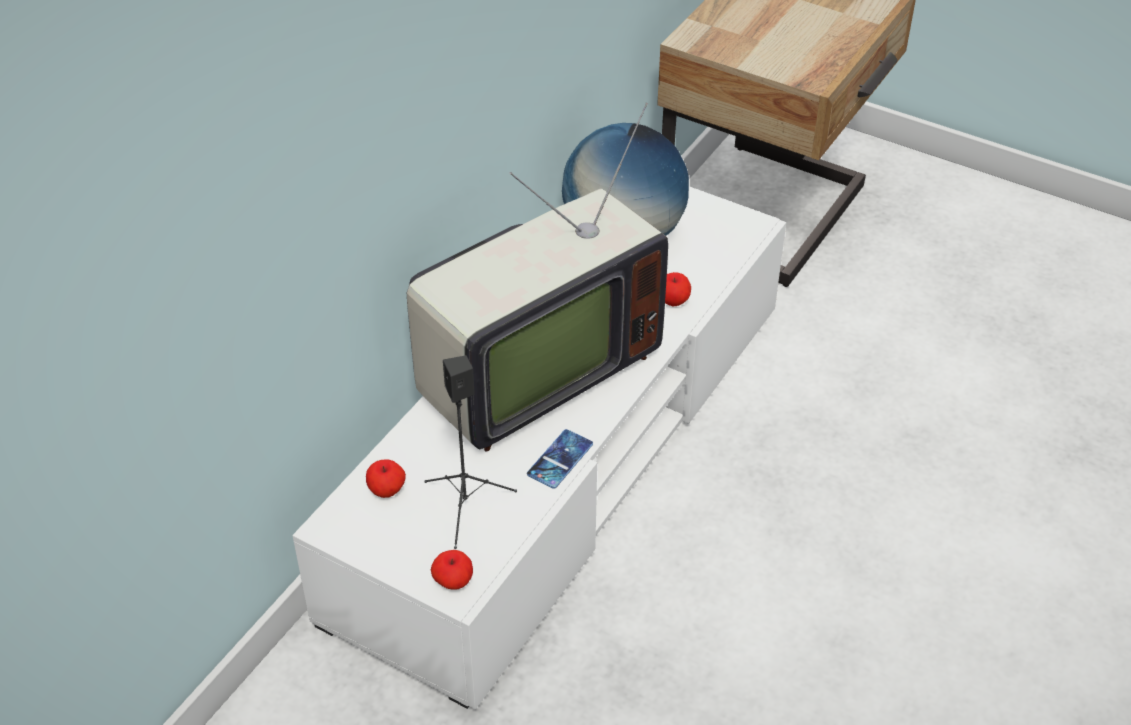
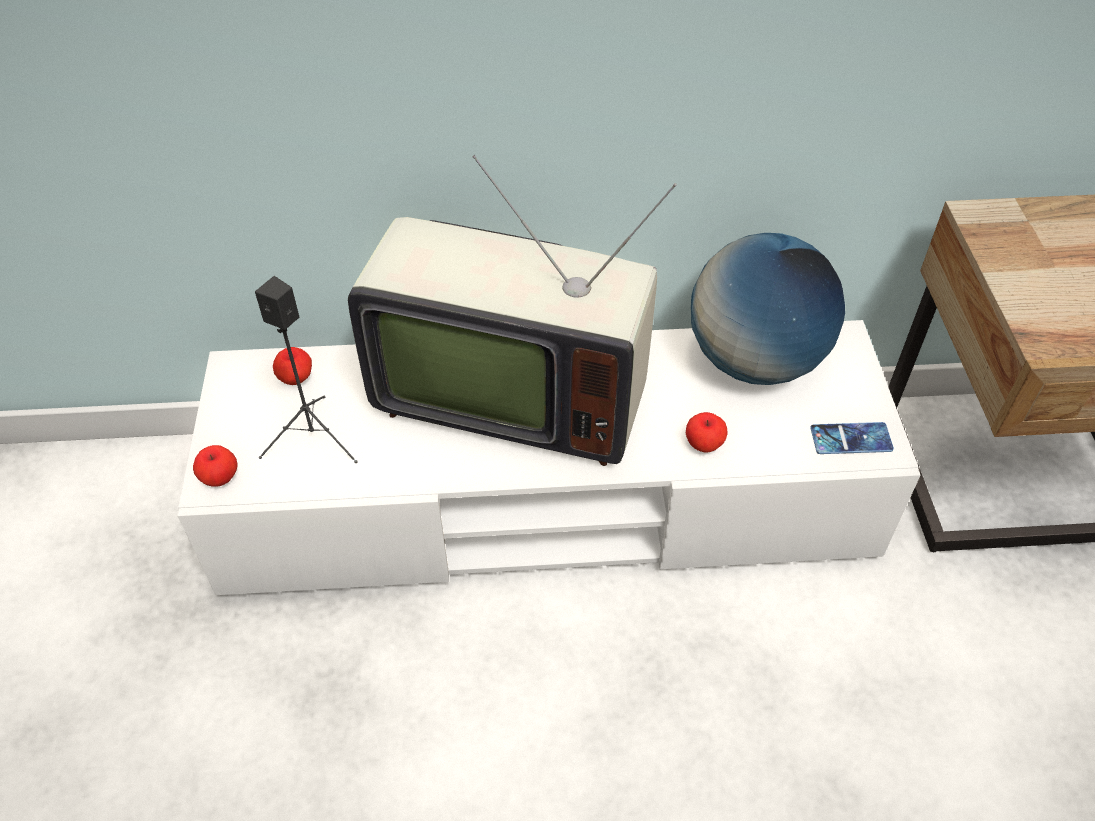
camera: 55 degrees right, 5 degrees up
phone [527,429,593,489] -> phone moved to [810,422,894,454]

